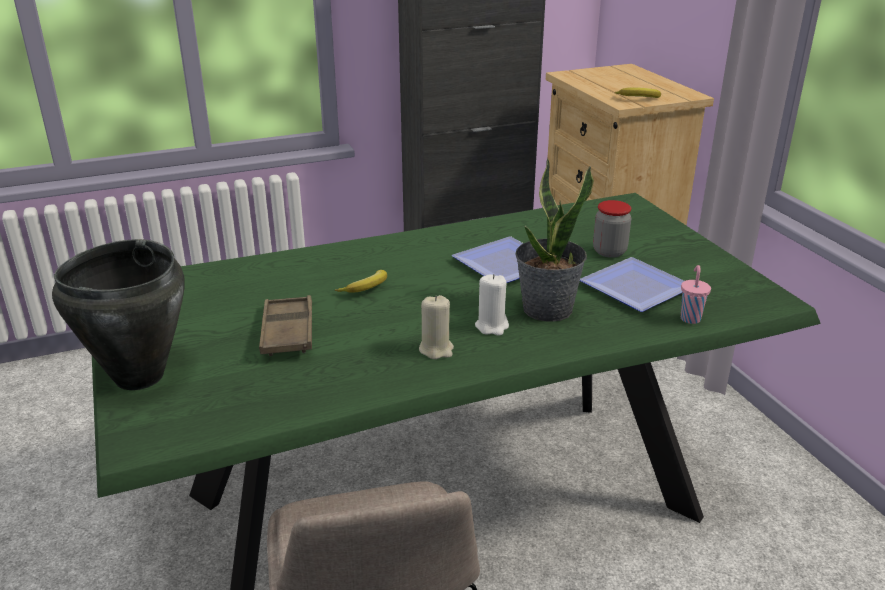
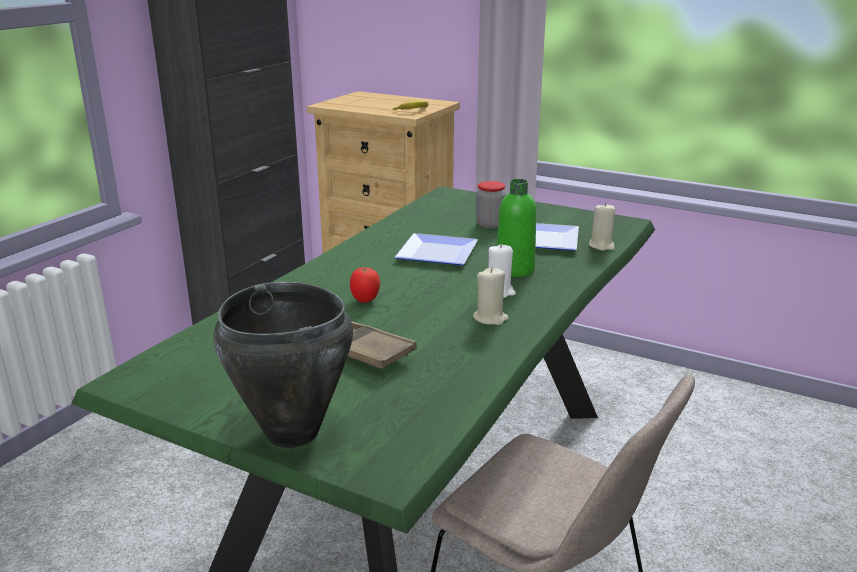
camera: 40 degrees left, 5 degrees down
banana [335,270,387,293] -> tomato [350,267,380,303]
potted plant [515,158,594,322] -> green bottle [497,179,536,277]
pink cup [681,265,711,324] -> beige candle [589,203,615,251]

